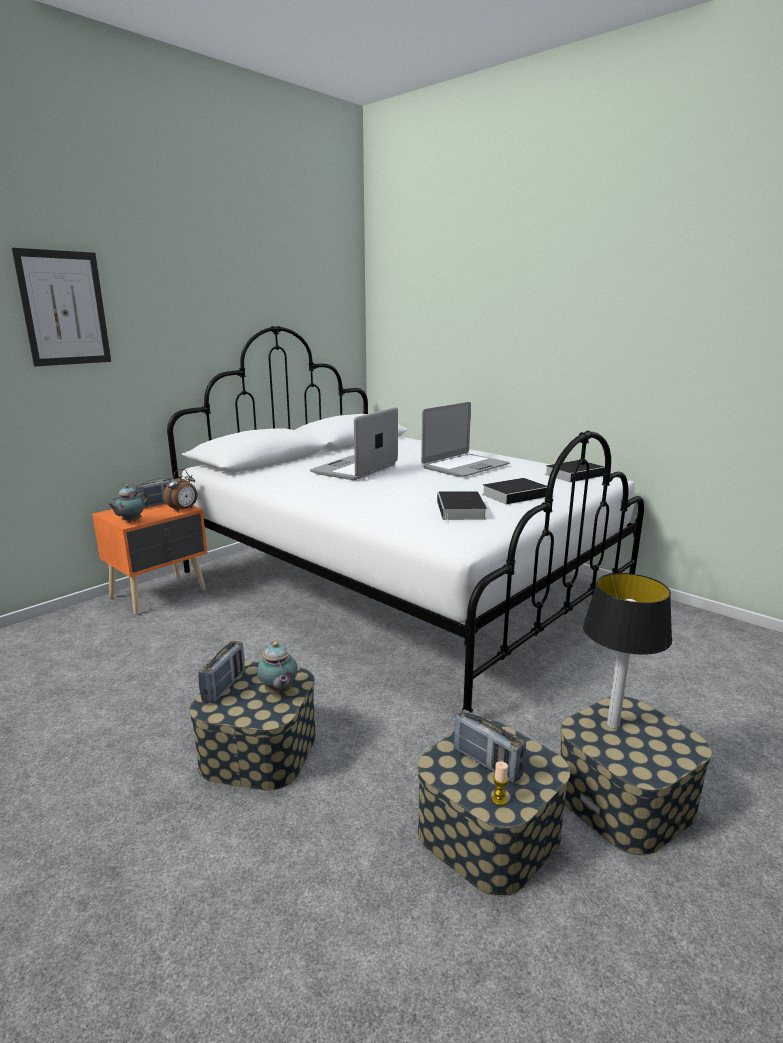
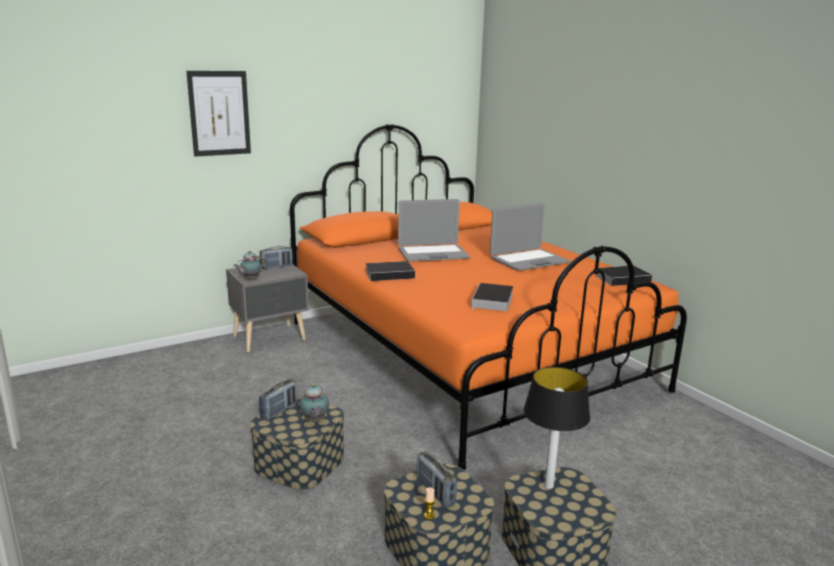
camera: 15 degrees right, 0 degrees up
orange nightstand [92,504,207,615] -> grey nightstand [226,265,309,352]
alarm clock [164,469,197,512] -> none
white bed [167,326,644,712] -> orange bed [290,124,687,470]
laptop [310,407,398,480] -> laptop turned 150 degrees counterclockwise [398,199,470,261]
book [482,478,554,504] -> book moved to [365,261,422,281]

